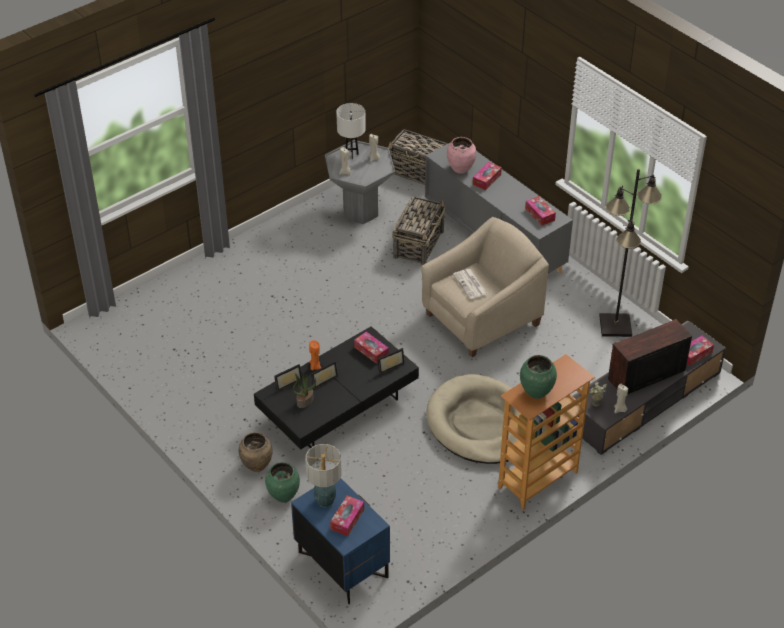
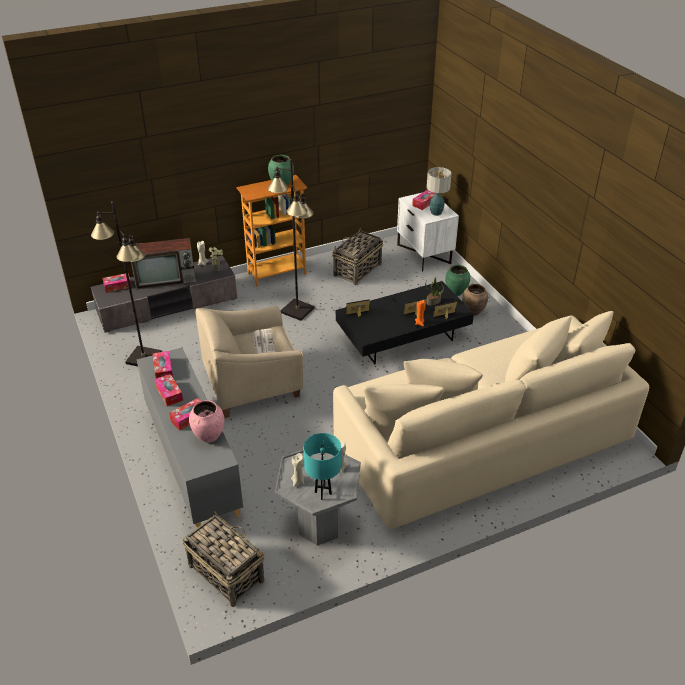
camera: 165 degrees left, 5 degrees down
blue nightstand [291,478,390,604] -> white nightstand [397,192,459,272]
white table lamp [336,103,365,159] -> turquoise table lamp [303,433,341,500]
tissue box [354,332,389,364] -> tissue box moved to [154,374,183,406]
basket [392,196,445,265] -> basket moved to [332,228,383,285]
beige dog bed [426,374,520,464] -> black floor lamp [268,159,315,321]
none -> beige sofa [333,311,649,529]

